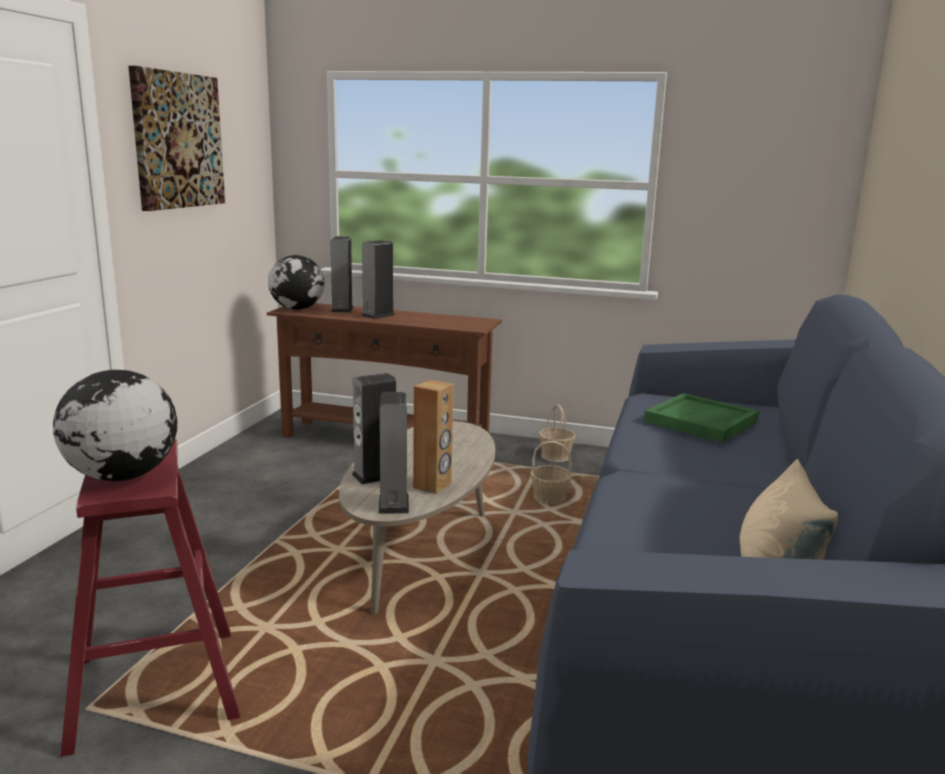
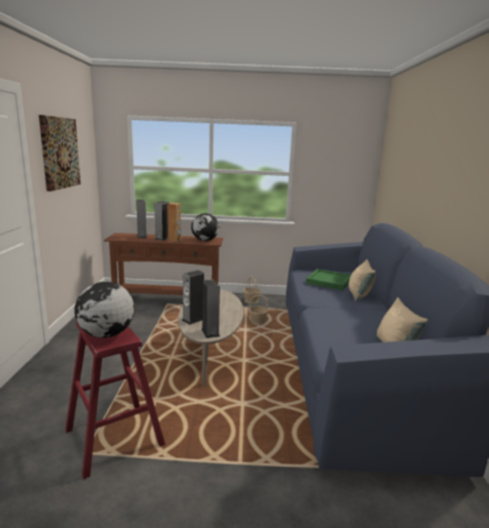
camera: 15 degrees left, 0 degrees up
globe [268,255,325,310] -> globe moved to [191,213,220,241]
brown speaker [413,380,454,494] -> brown speaker moved to [167,203,181,242]
none -> beige pillow [349,259,376,301]

